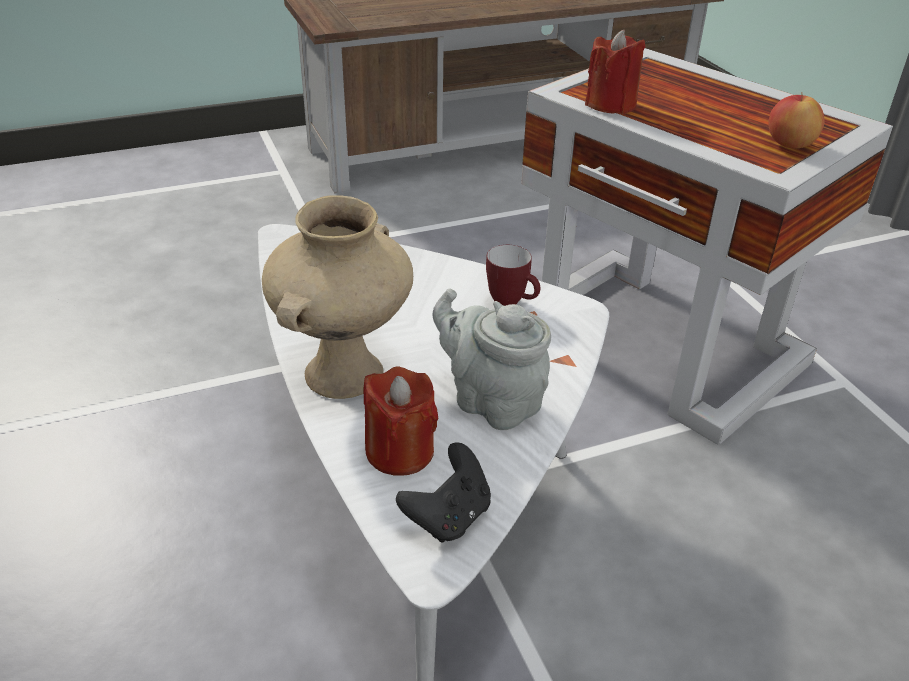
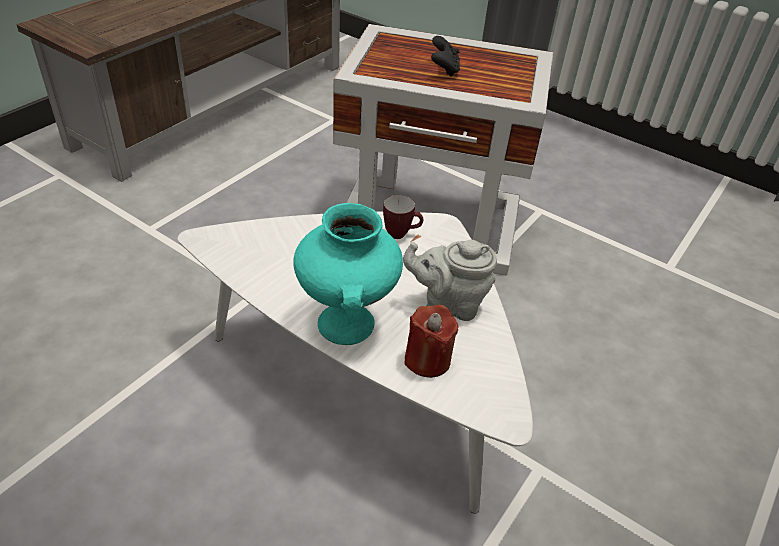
camera: 35 degrees left, 5 degrees up
beige vase [262,195,413,399] -> turquoise vase [293,203,403,345]
black game controller [396,443,491,543] -> black game controller moved to [431,36,460,77]
red candle [585,30,645,114] -> none
apple [768,92,825,148] -> none

